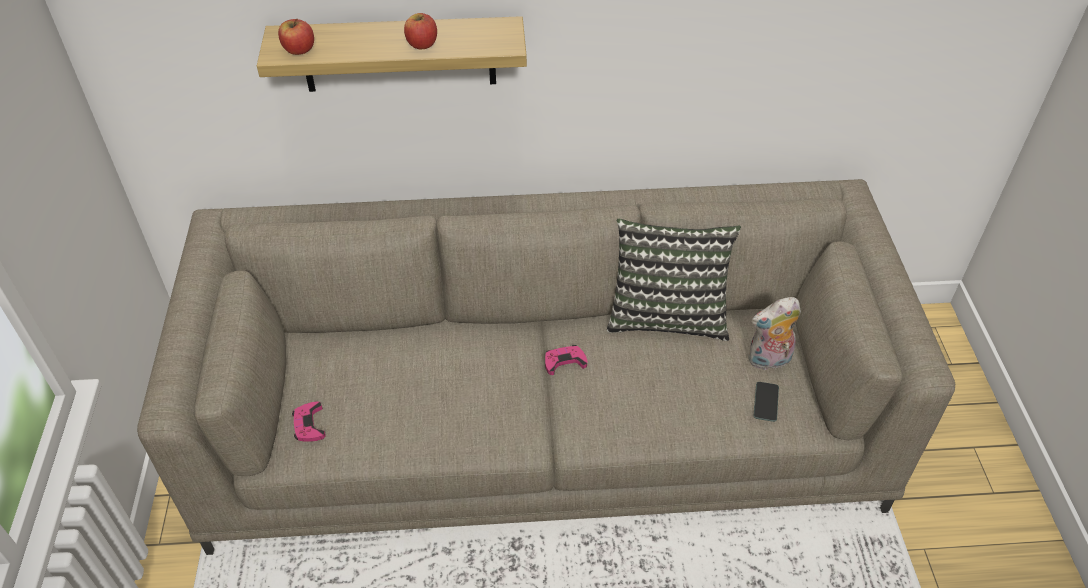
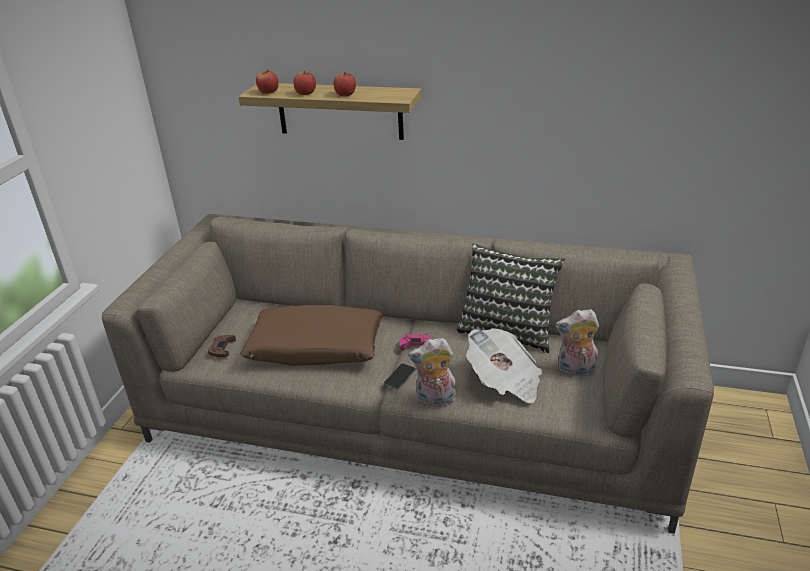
camera: 20 degrees right, 15 degrees down
pink game controller [292,402,326,442] -> brown game controller [208,335,236,358]
phone [754,382,779,422] -> phone moved to [384,364,416,389]
none -> brown pillow [240,305,383,366]
none -> apple [294,71,316,95]
none -> plush toy [408,338,456,406]
none -> newspaper [466,328,542,403]

